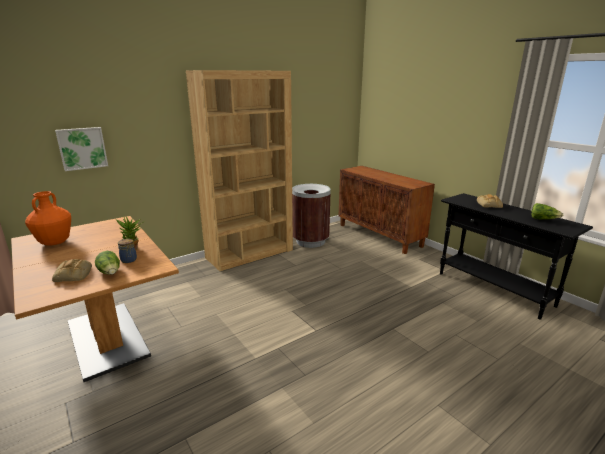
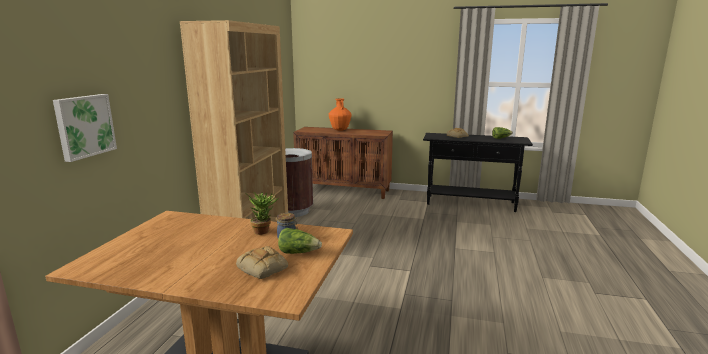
camera: 40 degrees left, 5 degrees down
orange vase [25,191,71,246] -> orange vase moved to [329,98,351,131]

